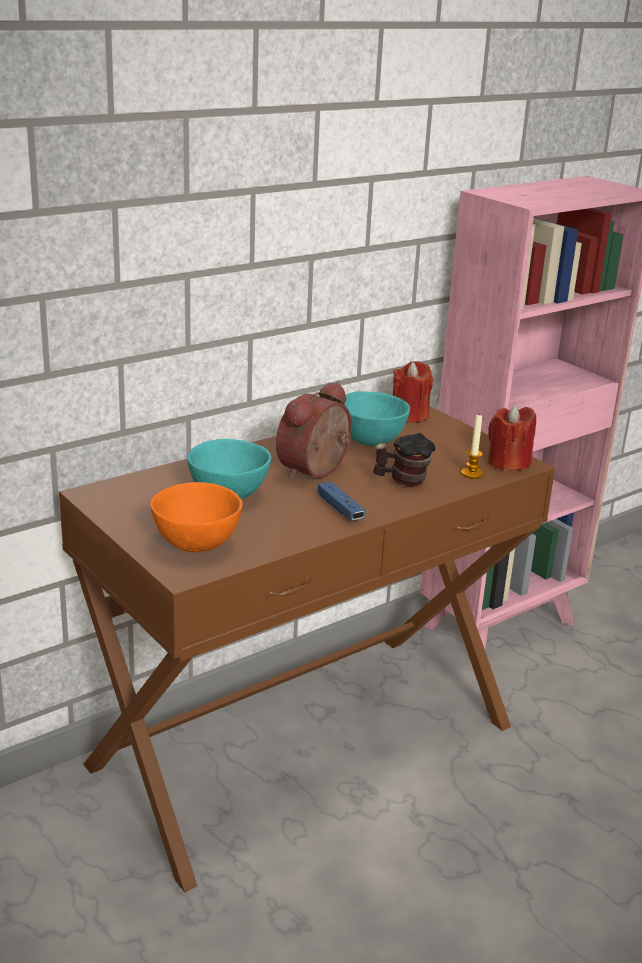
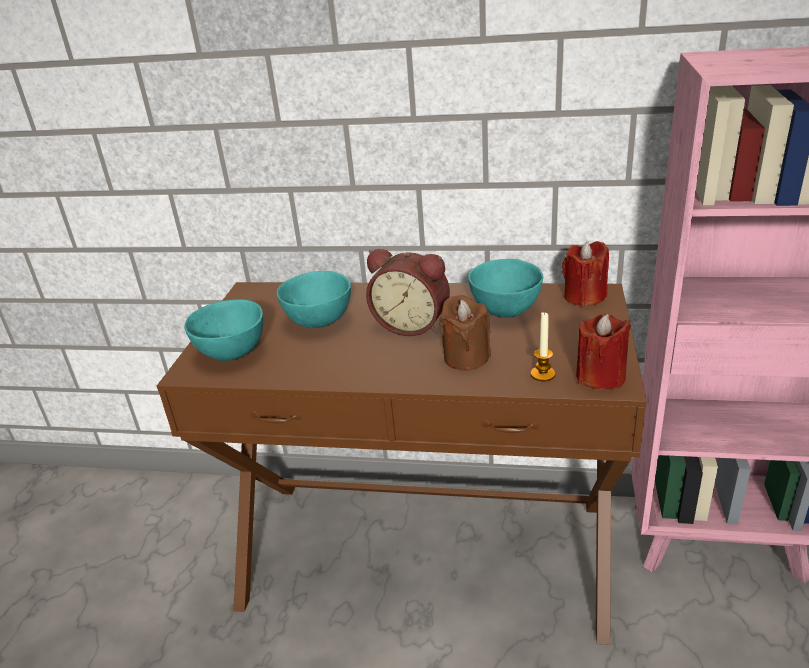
camera: 50 degrees right, 5 degrees up
orange bowl [150,482,243,552] -> turquoise bowl [184,299,263,361]
alarm clock [276,382,352,480] -> alarm clock turned 150 degrees counterclockwise [366,249,450,336]
blue game controller [318,482,365,520] -> none
mug [373,433,435,487] -> brown candle [439,295,491,370]

